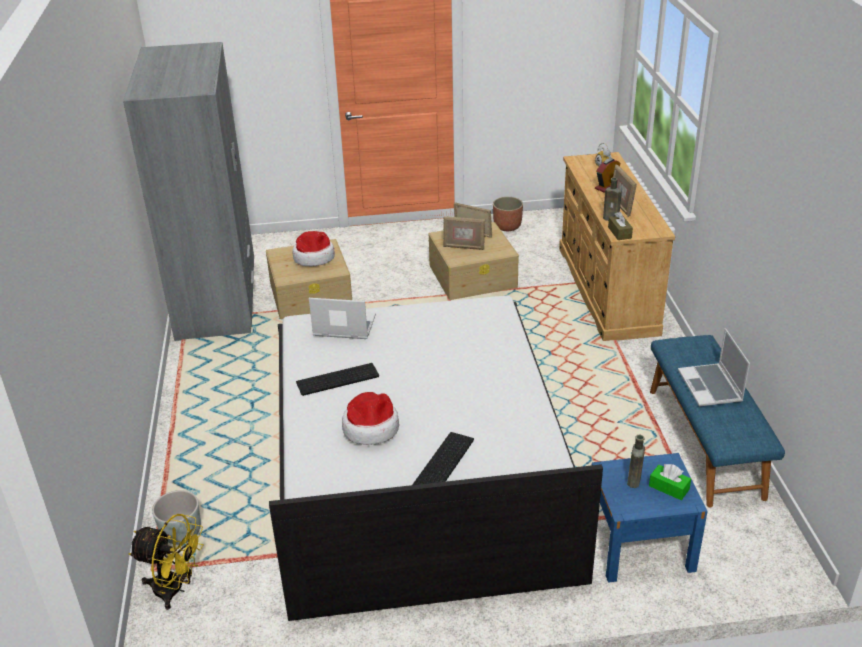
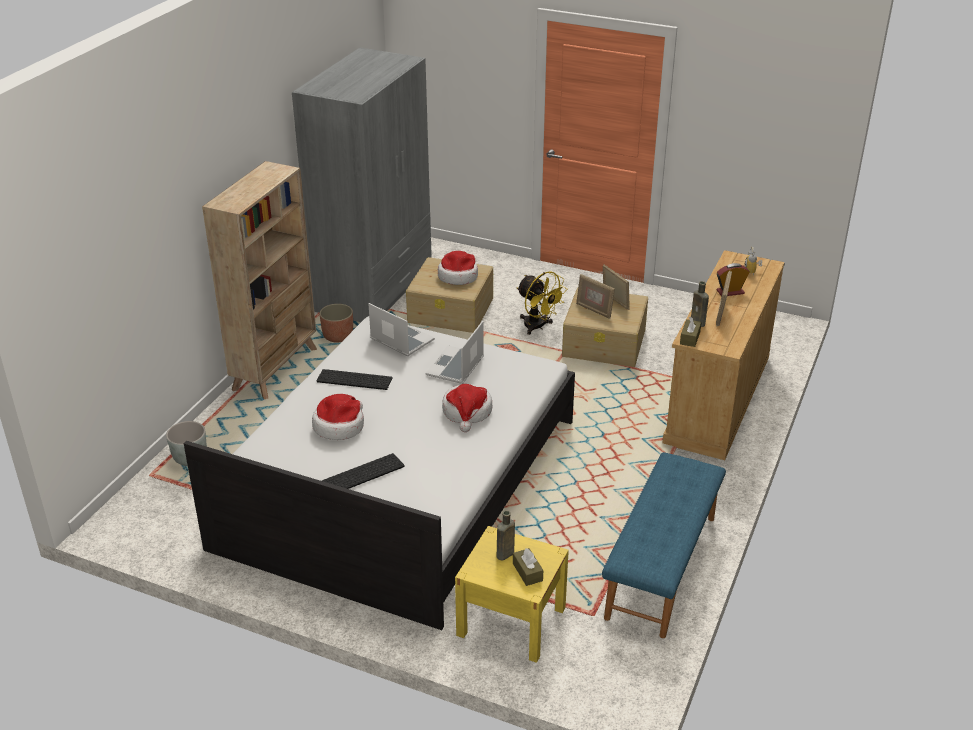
camera: 30 degrees right, 0 degrees up
yellow fan [129,514,204,610] -> yellow fan moved to [517,271,567,335]
planter [493,197,523,231] -> planter moved to [319,304,353,343]
blue nightstand [592,453,708,583] -> yellow nightstand [455,526,569,663]
green tissue box [649,464,691,500] -> brown tissue box [513,548,543,586]
laptop [678,328,750,407] -> laptop moved to [426,321,484,384]
none -> beige bookcase [202,161,317,399]
none -> hat [442,384,492,432]

